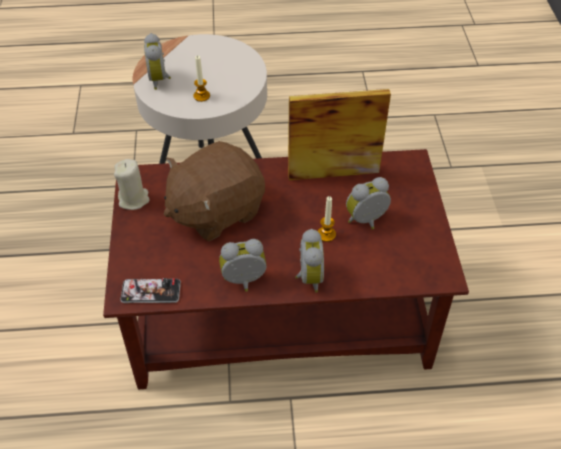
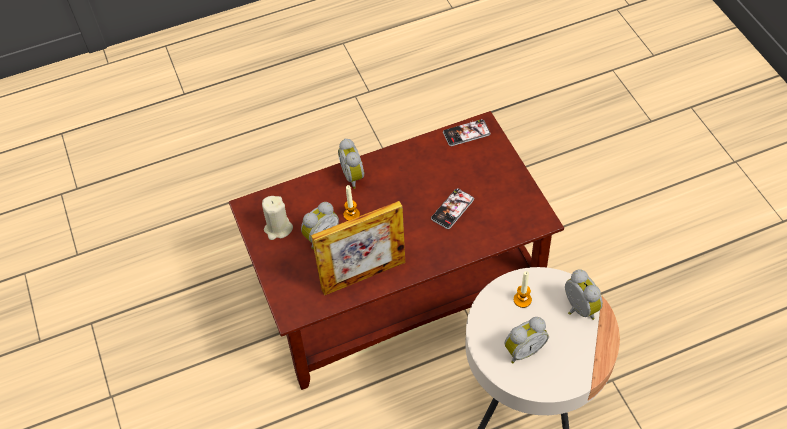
camera: 165 degrees right, 5 degrees up
beige candle [114,159,150,210] -> beige candle moved to [262,196,293,240]
brown plush toy [164,141,265,241] -> phone [431,189,474,229]
alarm clock [219,239,267,292] -> alarm clock moved to [505,317,549,363]

